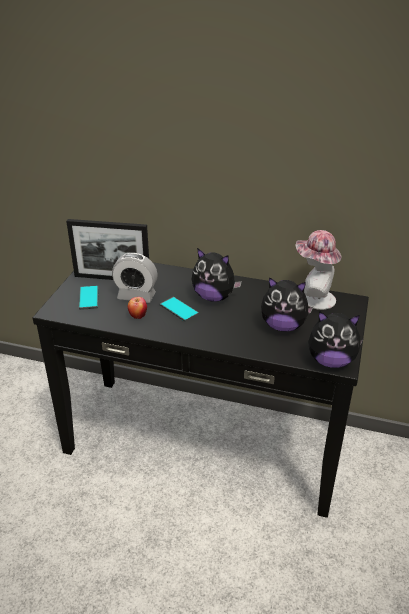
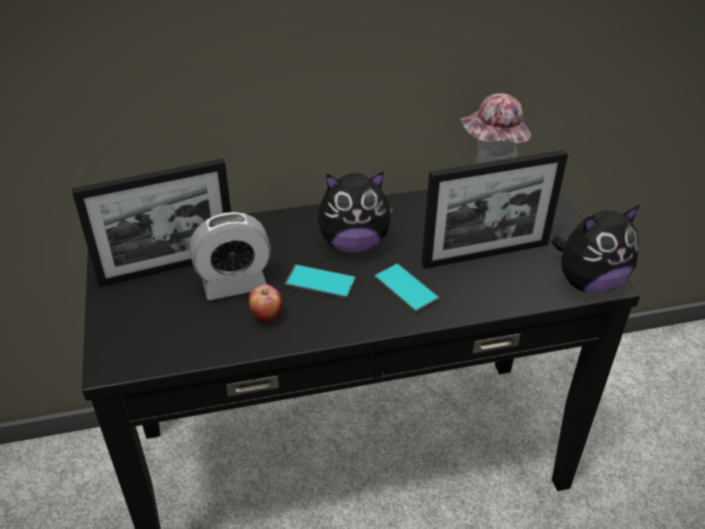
camera: 30 degrees left, 5 degrees up
phone [79,285,99,310] -> phone moved to [374,263,440,314]
plush toy [261,277,314,331] -> picture frame [421,150,568,269]

